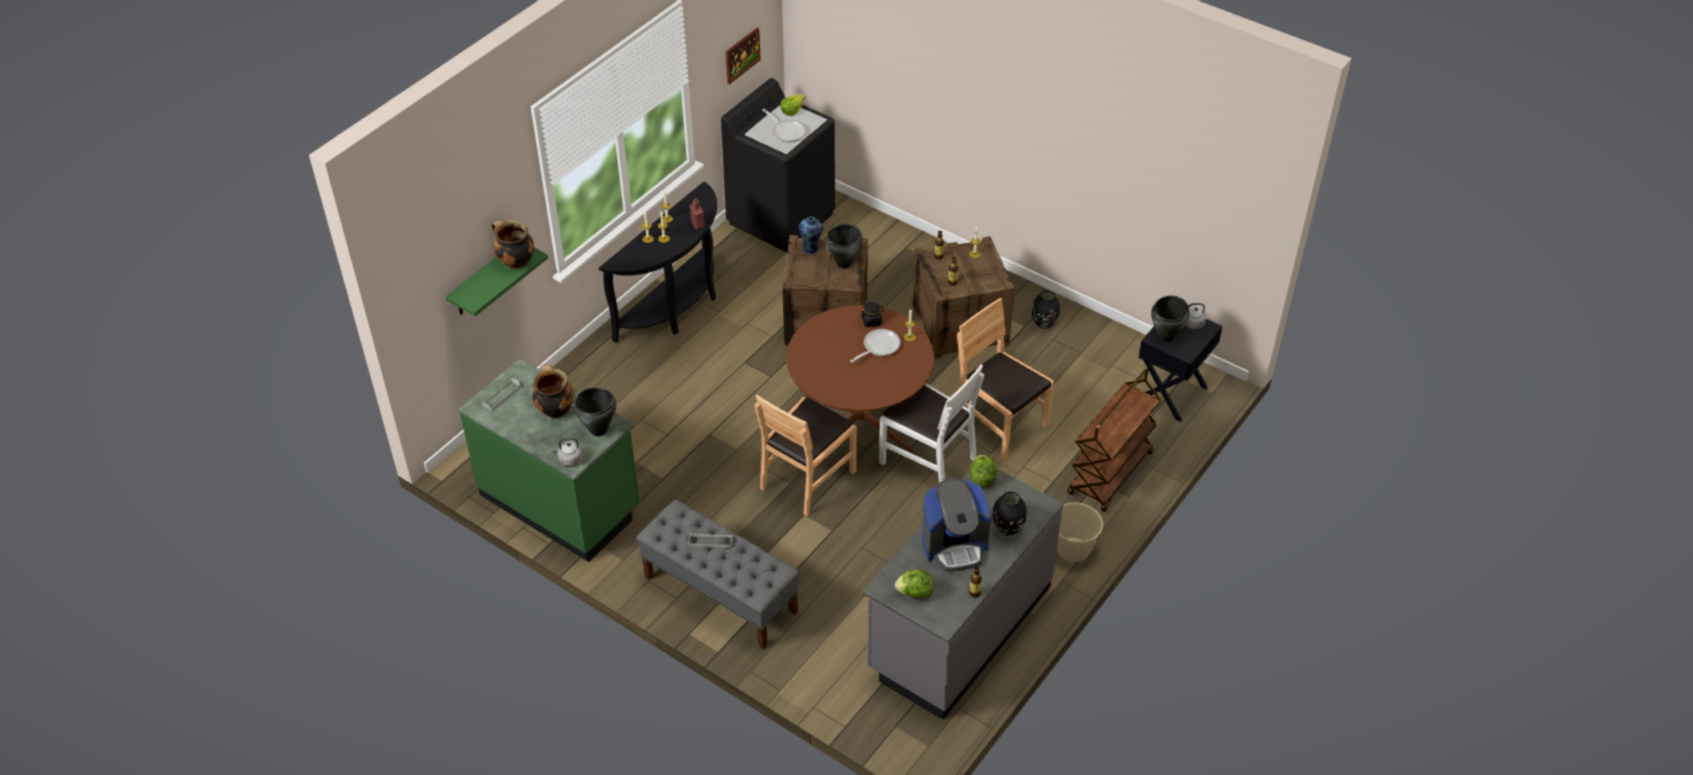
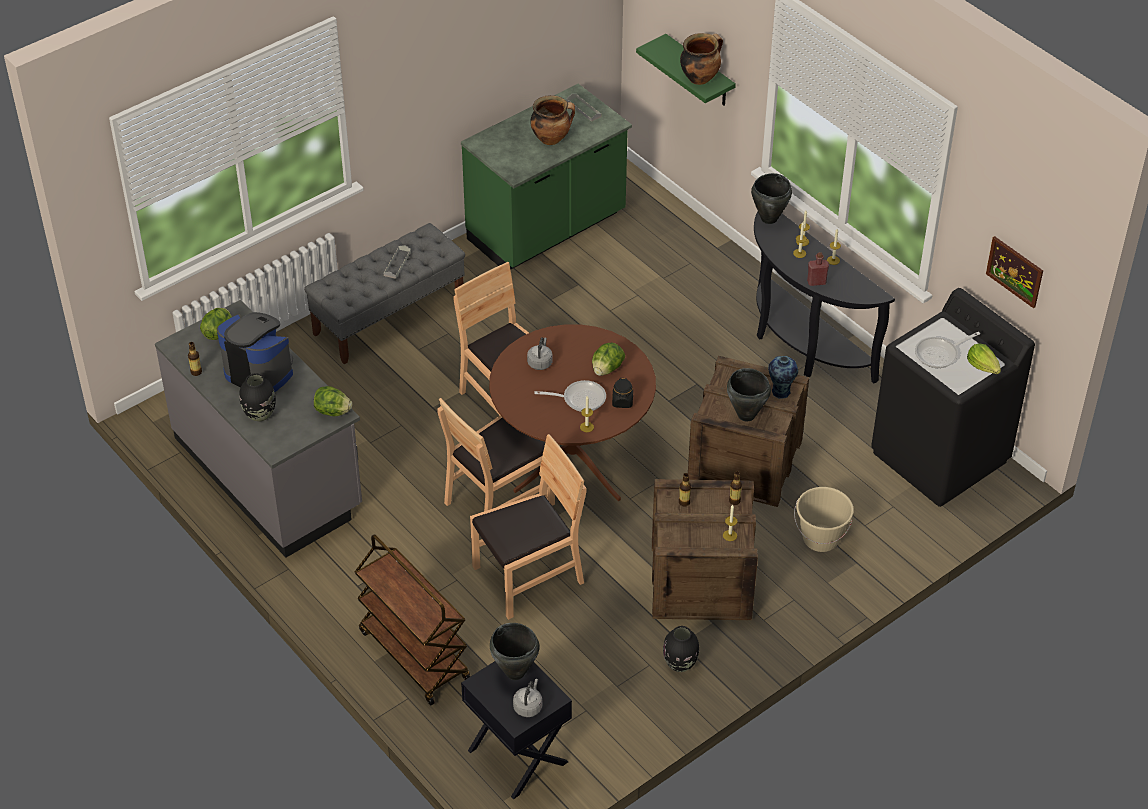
camera: 105 degrees right, 0 degrees up
grey kettle [550,438,583,466] -> grey kettle moved to [527,337,553,370]
black cooking pot [573,387,616,436] -> black cooking pot moved to [751,173,792,224]
frying pan [850,329,901,362] -> frying pan turned 60 degrees counterclockwise [534,380,606,412]
white chair [879,364,984,483] -> brown chair [437,398,555,511]
coffee machine [922,478,991,571] -> coffee machine turned 120 degrees clockwise [217,312,293,392]
beige bucket [1057,502,1103,562] -> beige bucket moved to [794,487,854,552]
none -> lettuce [592,343,625,376]

